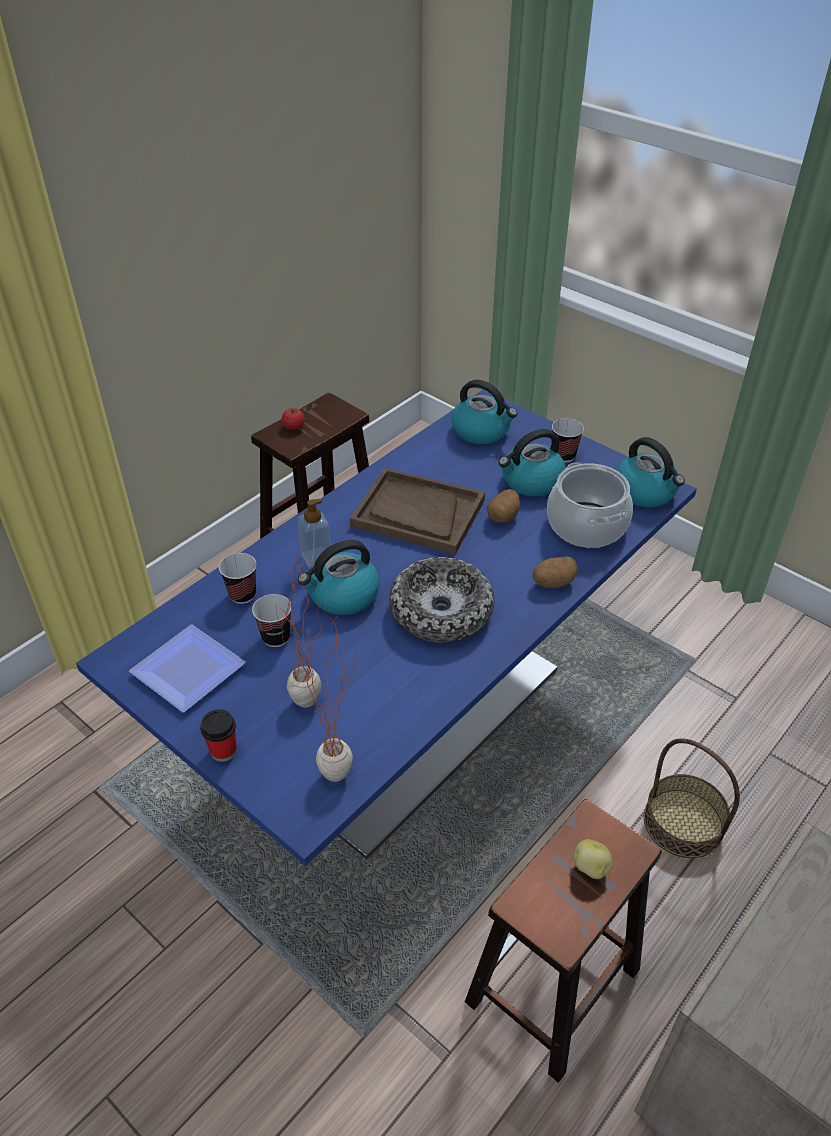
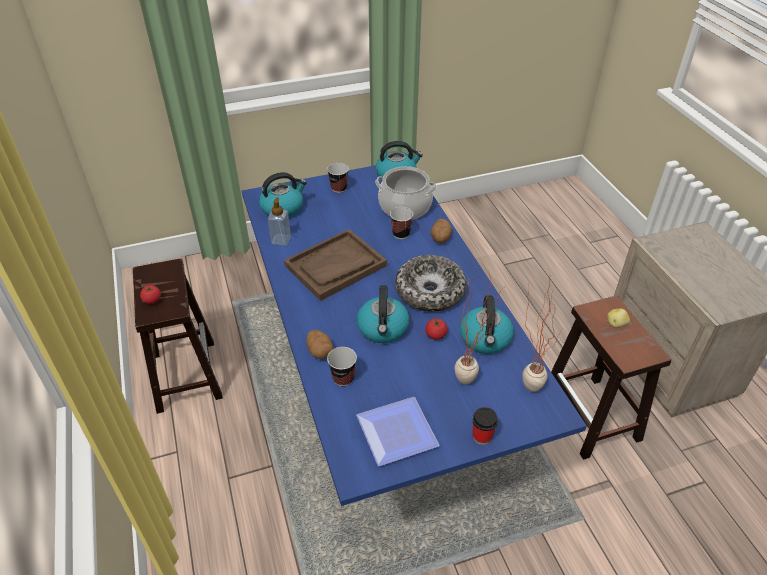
camera: 60 degrees left, 0 degrees up
cup [252,594,292,647] -> cup moved to [390,207,413,239]
soap dispenser [298,499,331,567] -> soap dispenser moved to [268,197,291,245]
potato [487,489,520,523] -> potato moved to [306,330,334,359]
kettle [498,429,566,496] -> kettle moved to [460,295,514,354]
basket [644,738,740,858] -> none
none -> tomato [425,318,448,340]

